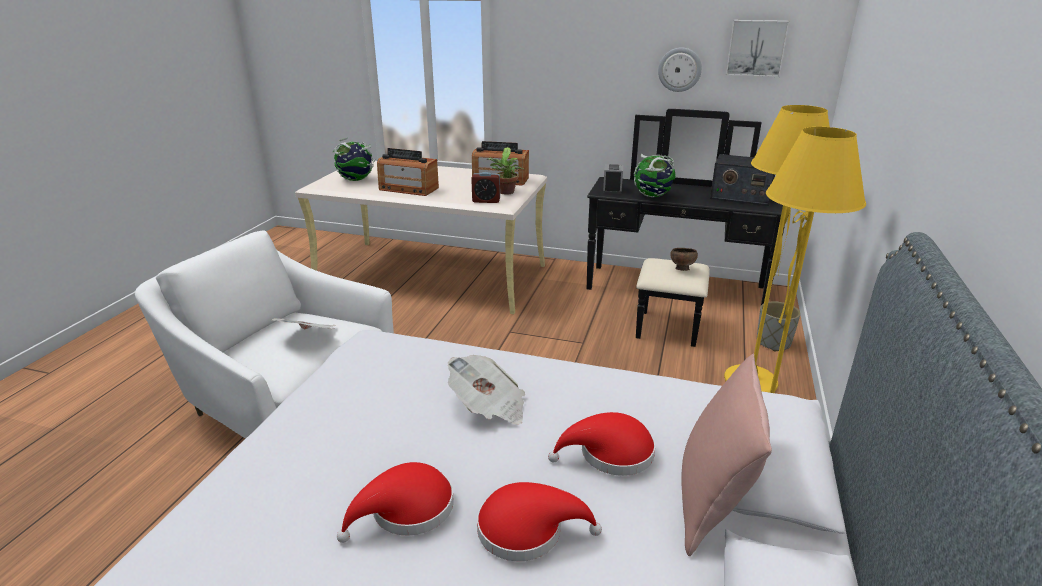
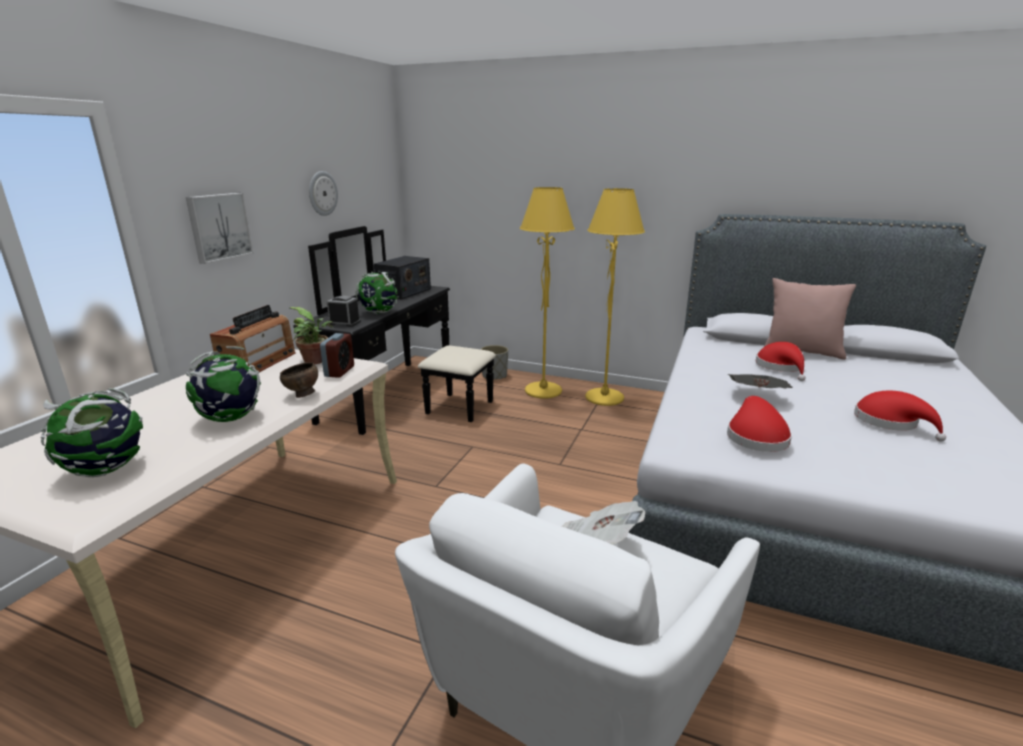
camera: 85 degrees left, 5 degrees down
radio [377,148,439,196] -> globe [186,346,261,422]
red hat [477,482,602,561] -> red hat moved to [727,396,792,452]
brown bowl [670,248,698,271] -> brown bowl moved to [280,362,318,398]
picture [726,20,789,77] -> picture moved to [186,193,254,264]

